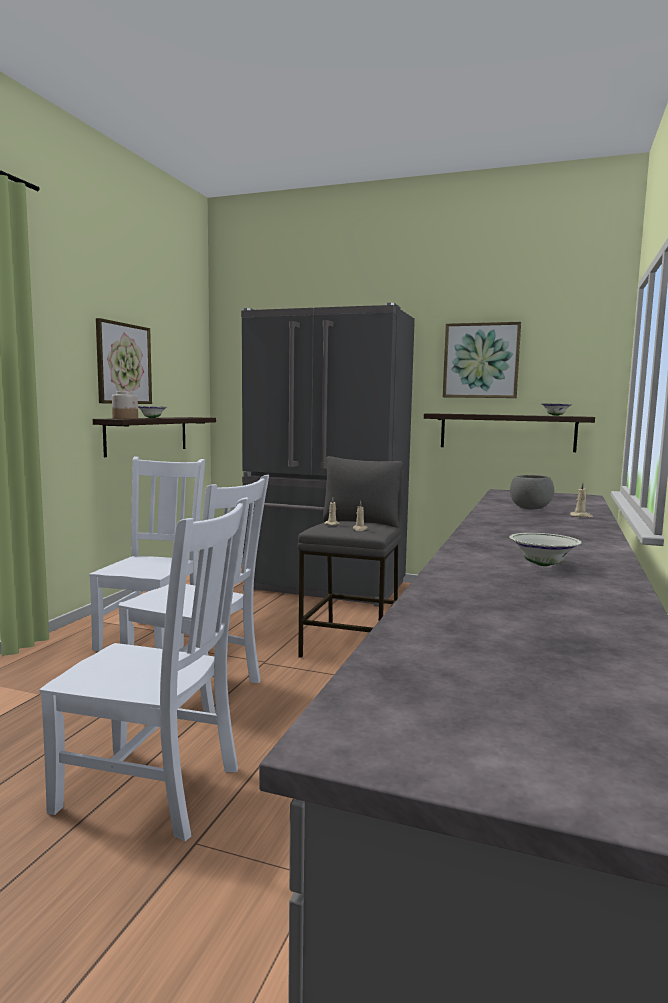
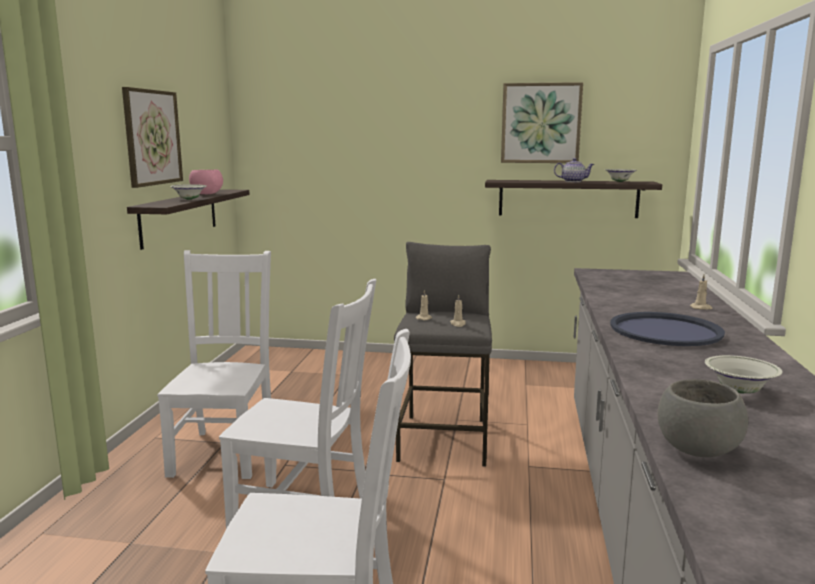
camera: 10 degrees left, 5 degrees up
jar [112,391,138,419] -> none
grey fridge [241,303,415,607] -> none
grey bowl [510,475,554,510] -> grey bowl moved to [657,379,748,457]
none -> pink bowl [189,170,223,194]
none -> teapot [554,158,595,182]
none -> blue tray [610,312,725,346]

